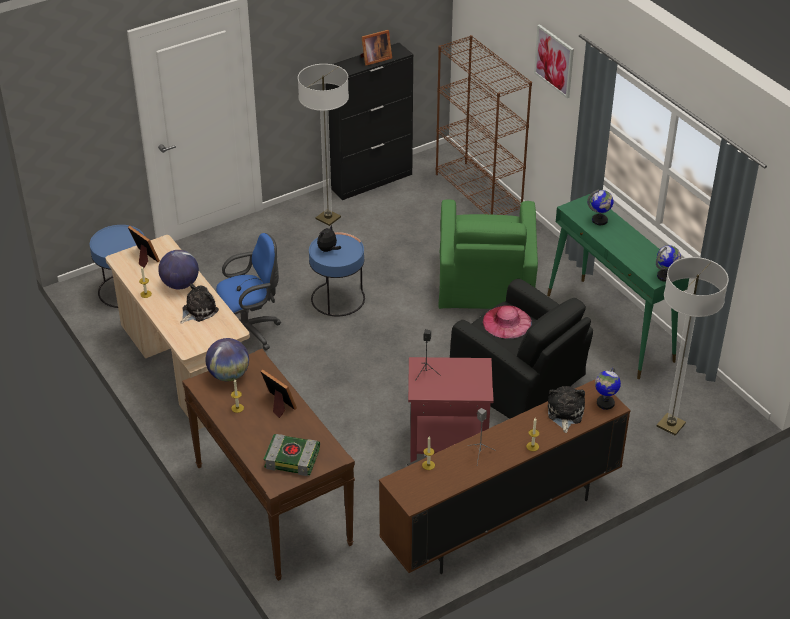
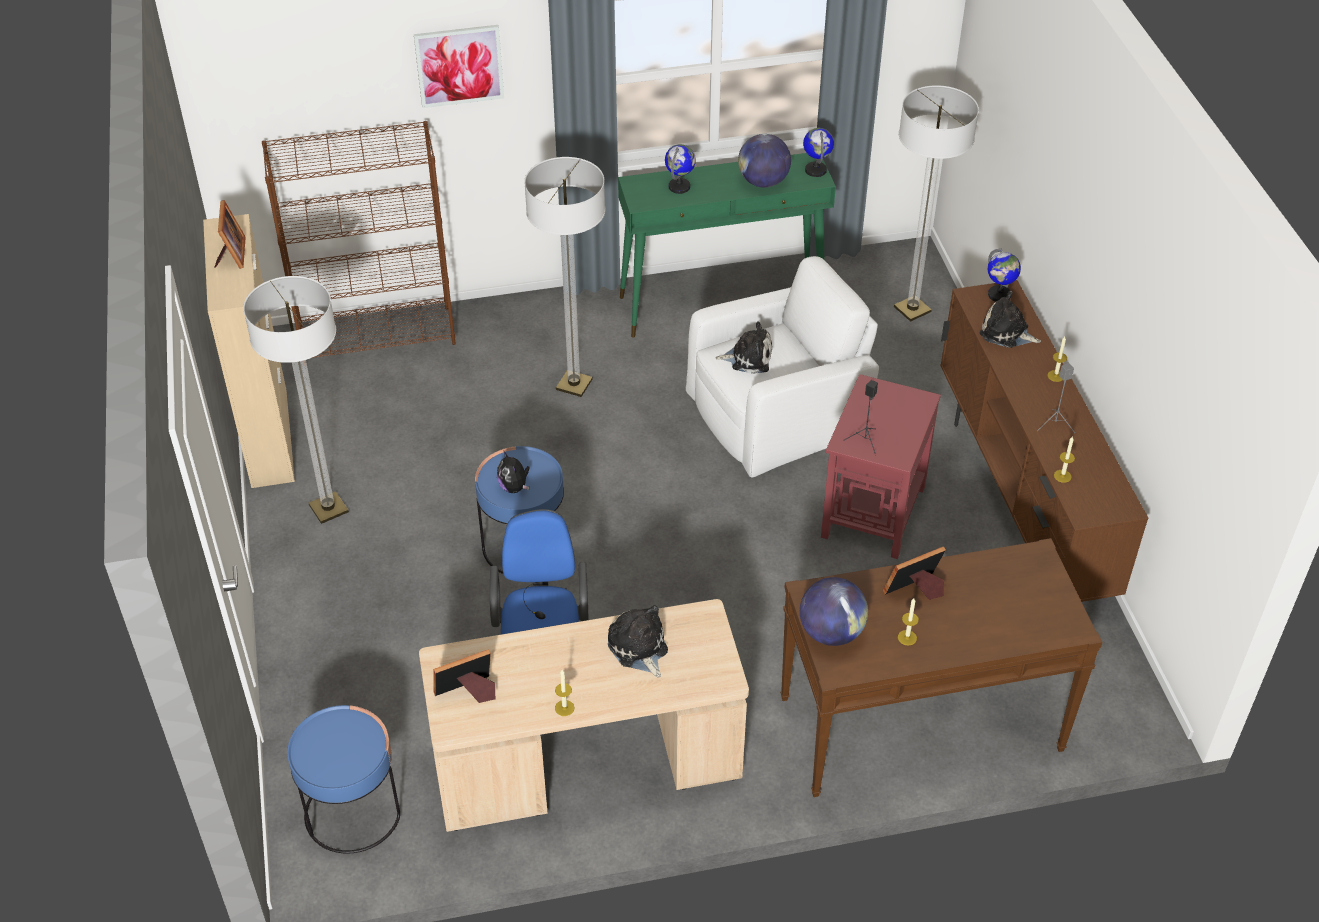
camera: 70 degrees left, 5 degrees up
globe [158,250,199,289] -> globe moved to [738,134,791,188]
book [264,434,320,476] -> none
black cabinet [326,43,413,200] -> beige cabinet [203,214,295,488]
green armchair [438,199,538,309] -> floor lamp [524,157,605,397]
black armchair [450,279,593,419] -> white armchair [686,256,879,478]
pink hat [483,305,532,339] -> plush toy [716,321,772,374]

